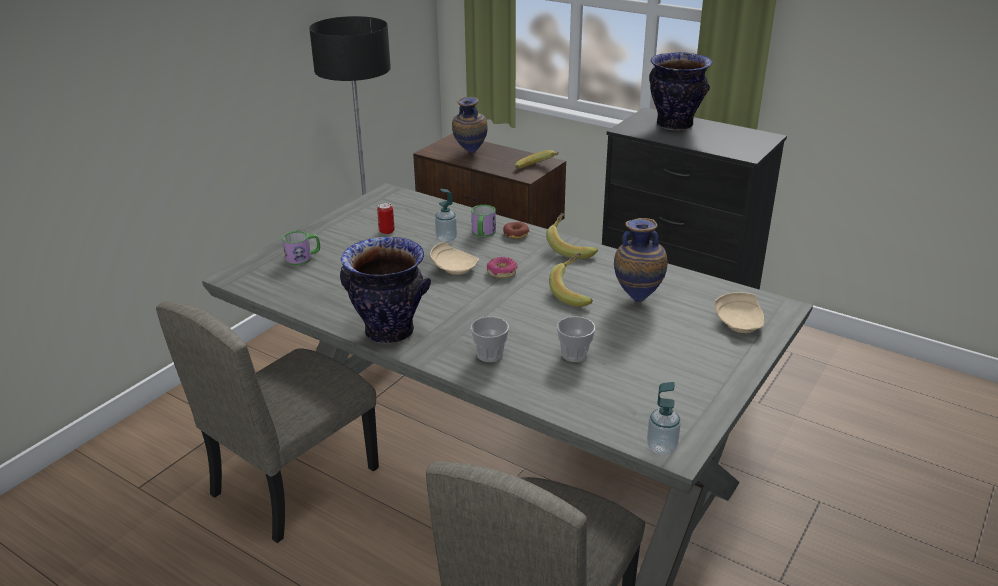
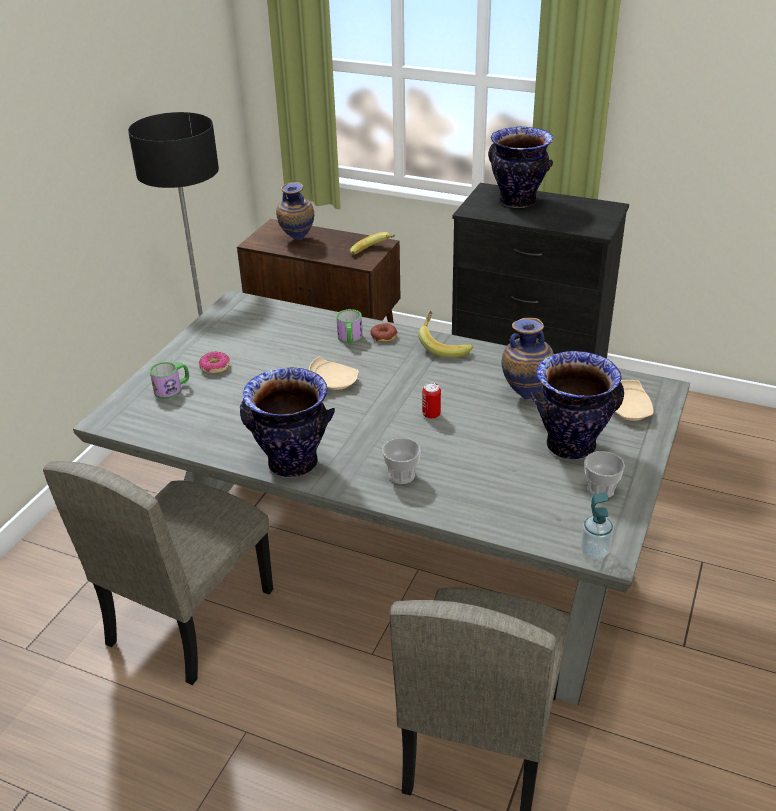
camera: 10 degrees left, 5 degrees up
can [377,203,395,234] -> can moved to [422,383,441,419]
soap dispenser [435,189,457,243] -> none
donut [487,257,518,278] -> donut moved to [199,352,230,374]
banana [549,253,593,307] -> none
cup [557,316,595,362] -> cup moved to [584,451,625,498]
none -> vase [529,351,624,459]

